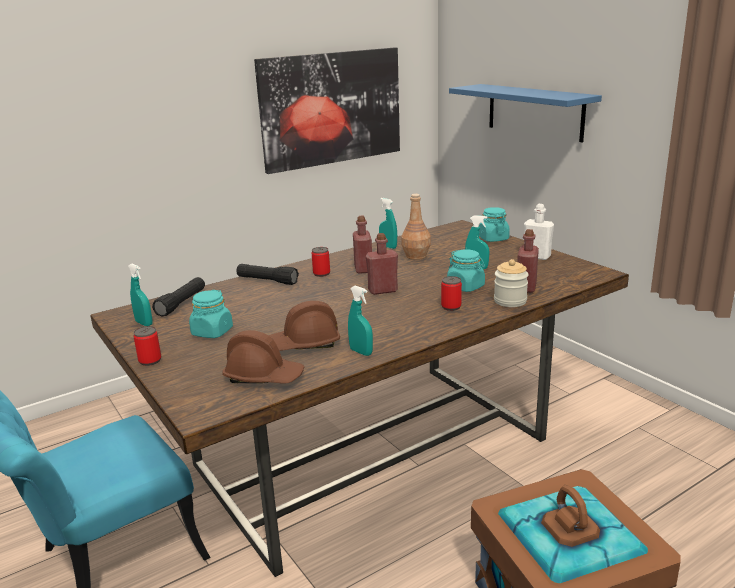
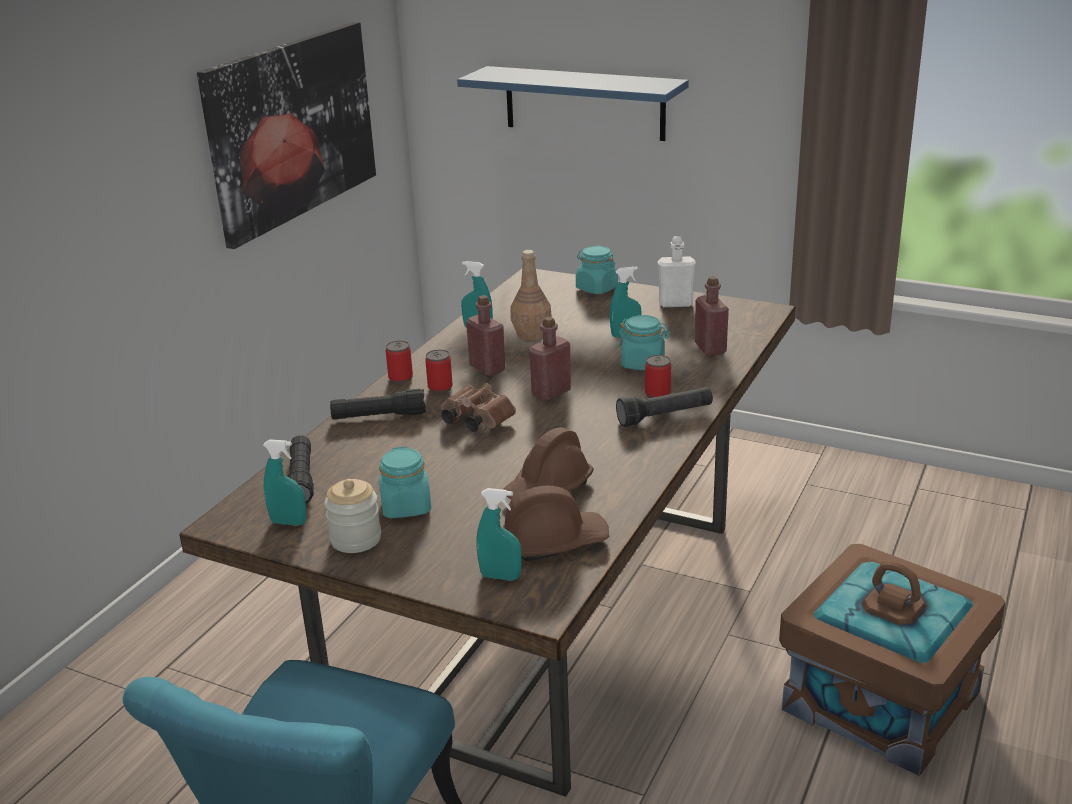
camera: 30 degrees left, 5 degrees up
can [134,326,161,366] -> can moved to [386,341,413,383]
turquoise spray bottle [348,286,373,356] -> turquoise spray bottle moved to [477,488,522,581]
jar [494,259,529,307] -> jar moved to [324,479,381,553]
none -> brown binoculars [441,383,516,432]
none -> black flashlight [616,387,713,427]

